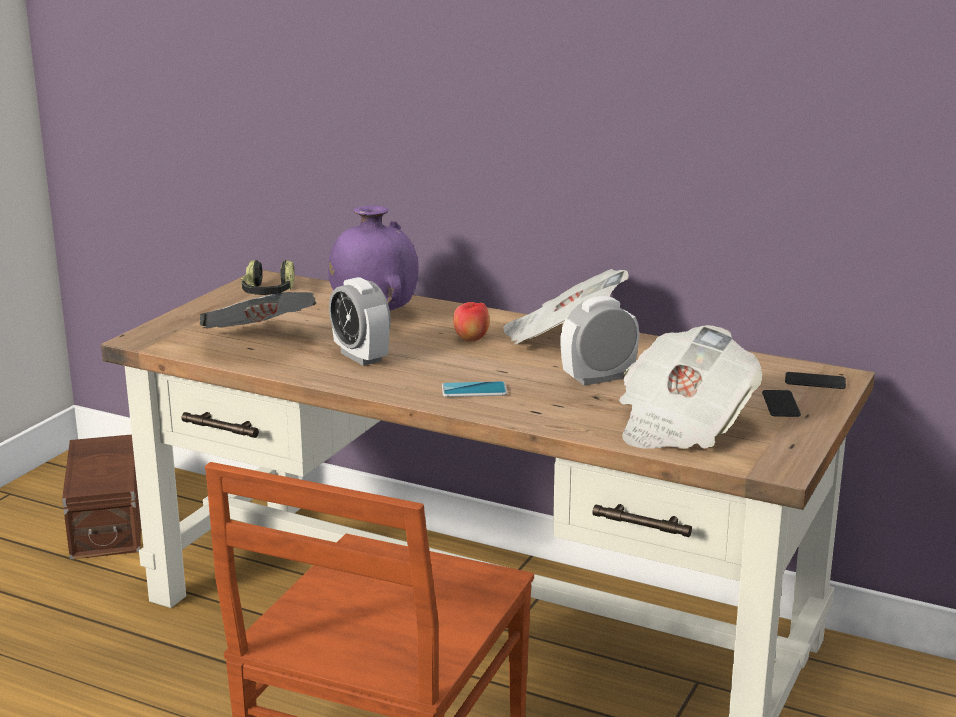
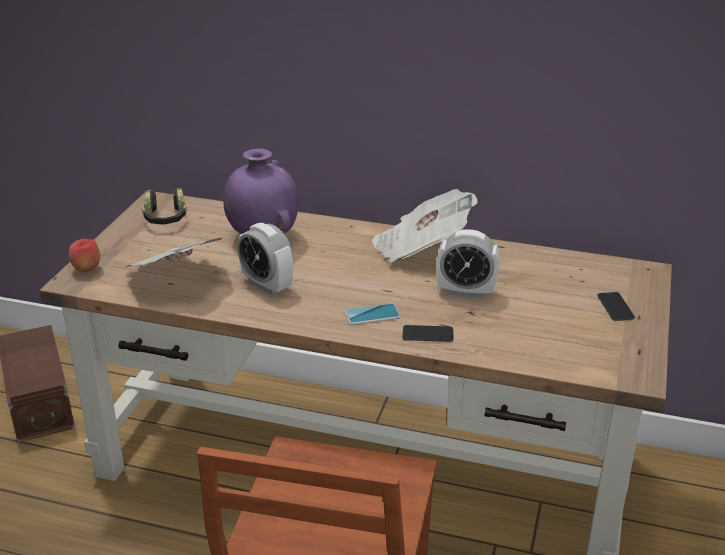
camera: 10 degrees left, 10 degrees up
apple [453,302,489,342] -> apple moved to [69,239,100,272]
alarm clock [561,296,639,386] -> alarm clock turned 135 degrees counterclockwise [436,229,500,298]
newspaper [619,325,763,449] -> none
phone [785,372,846,389] -> phone moved to [403,325,454,342]

